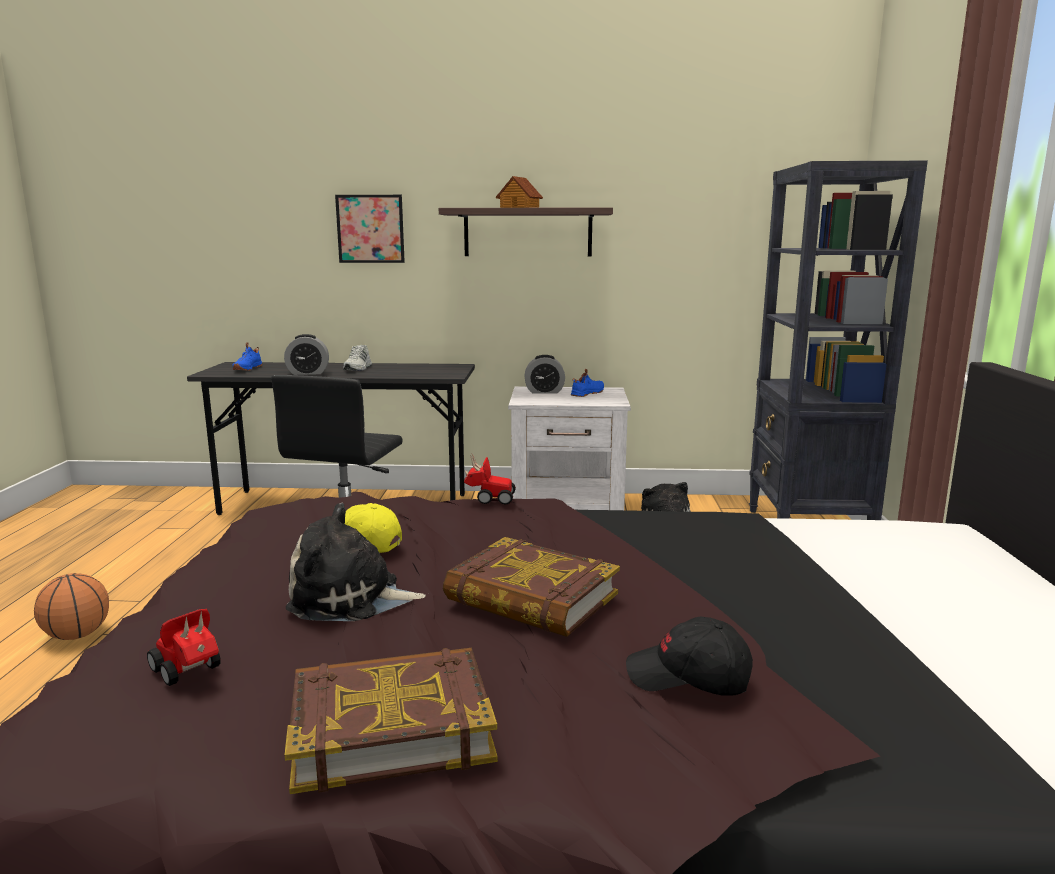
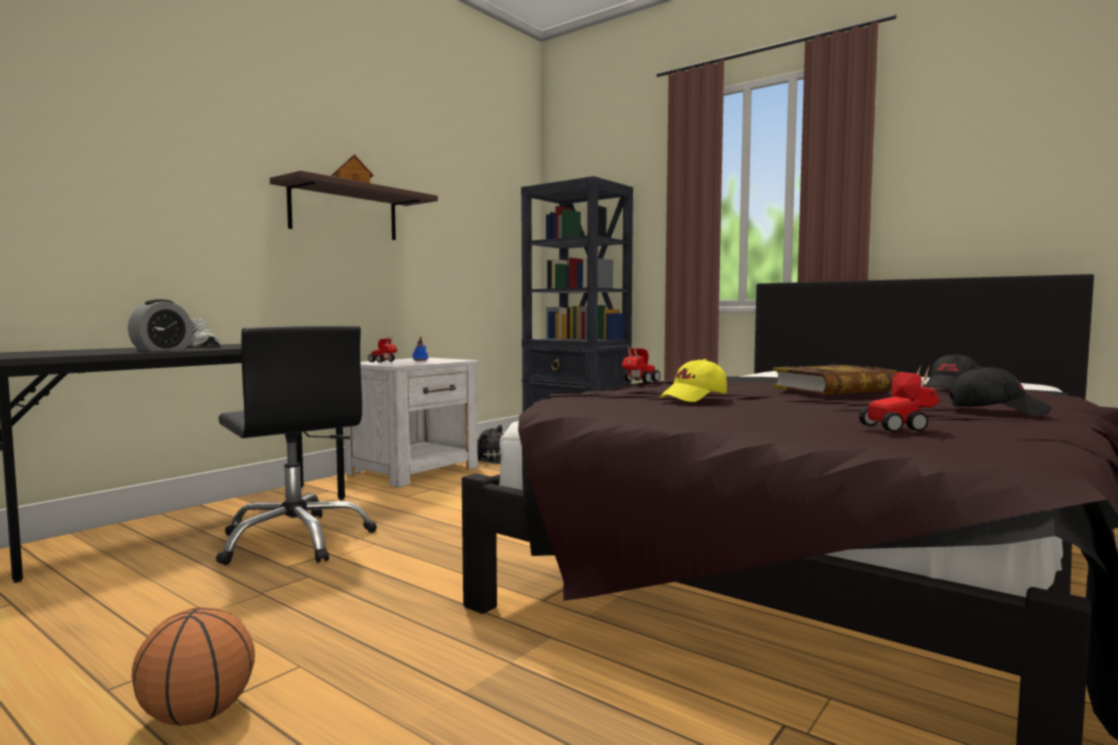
camera: 55 degrees left, 10 degrees down
blue shoe [232,342,262,371] -> none
book [285,648,498,794] -> black cap [949,366,1052,416]
plush toy [286,503,426,621] -> none
picture [335,195,405,263] -> none
alarm clock [525,355,565,394] -> toy car [368,336,397,363]

